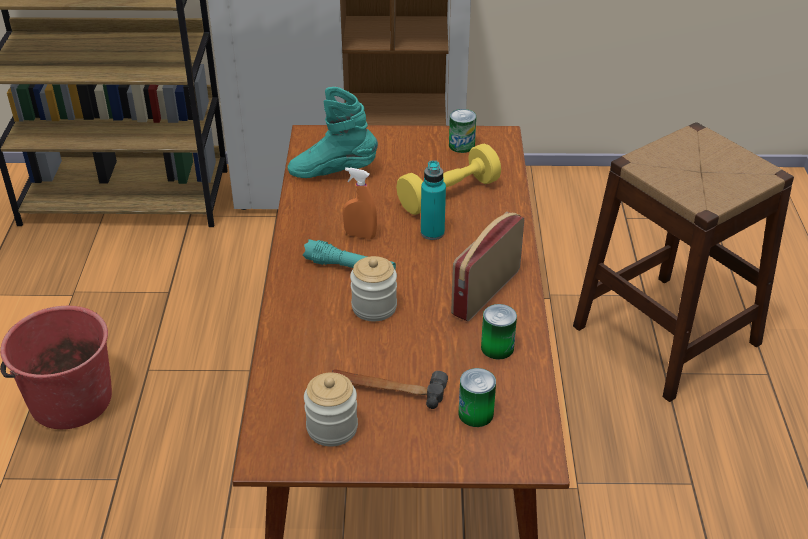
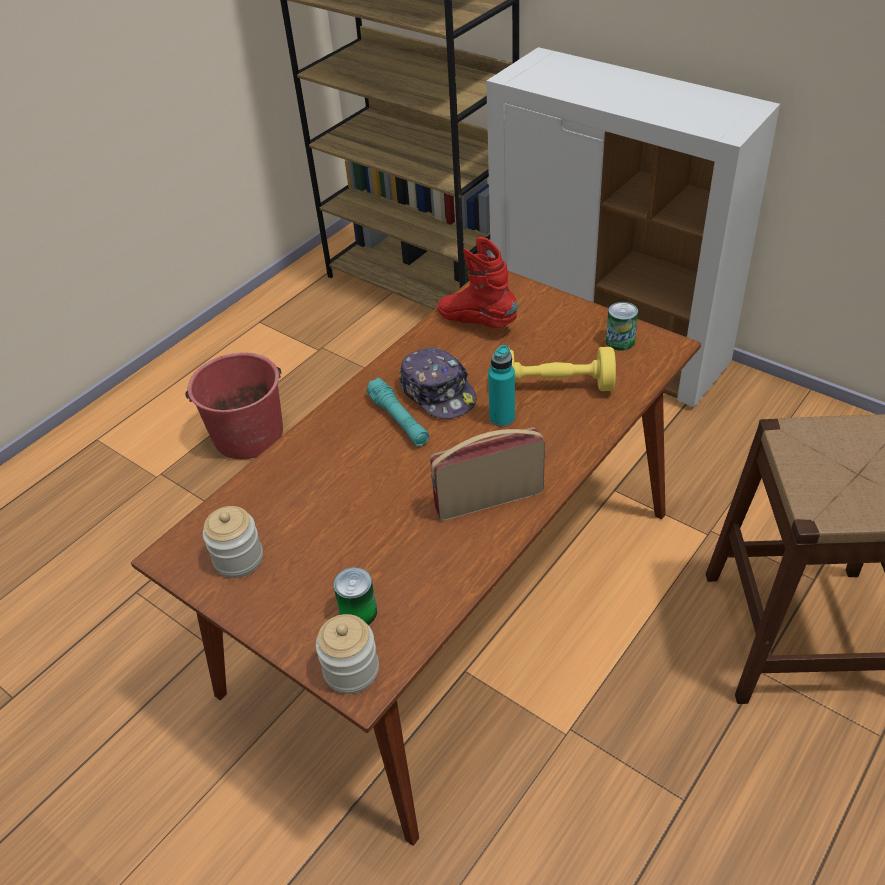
camera: 40 degrees right, 5 degrees up
turquoise boot [288,87,378,178] -> red boot [437,237,517,328]
hammer [332,369,448,409] -> none
orange spray bottle [343,167,377,239] -> cap [399,347,476,419]
jar [350,256,397,321] -> jar moved to [316,614,379,694]
can [481,304,517,360] -> none

